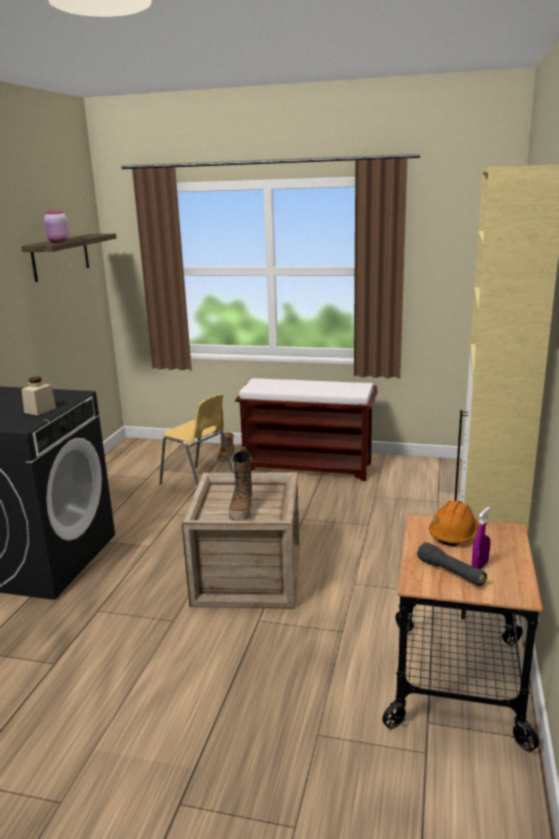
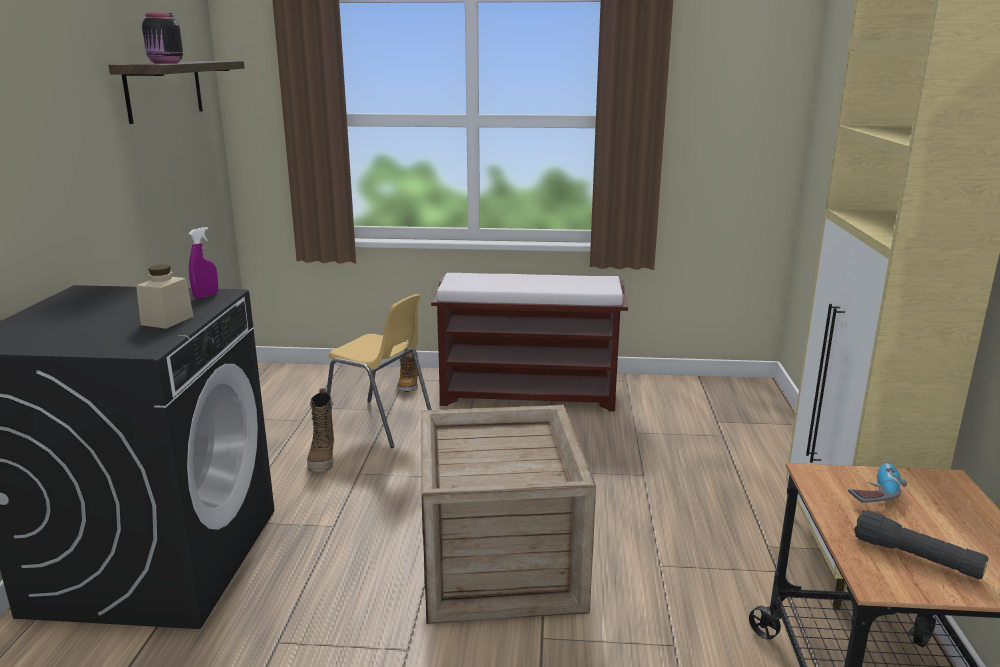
camera: 10 degrees left, 0 degrees up
pink jar [44,210,70,243] -> black jar [142,13,183,63]
boot [229,447,253,520] -> boot moved to [307,388,334,472]
orange hard hat [429,501,478,546] -> power drill [848,459,907,503]
purple spray bottle [472,507,491,569] -> purple spray bottle moved to [189,227,218,299]

